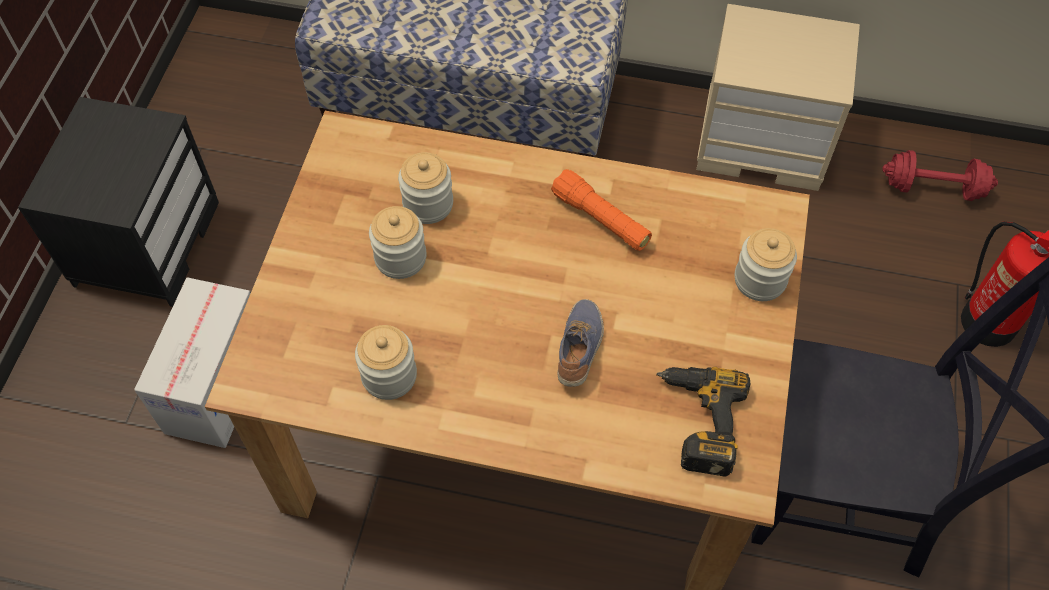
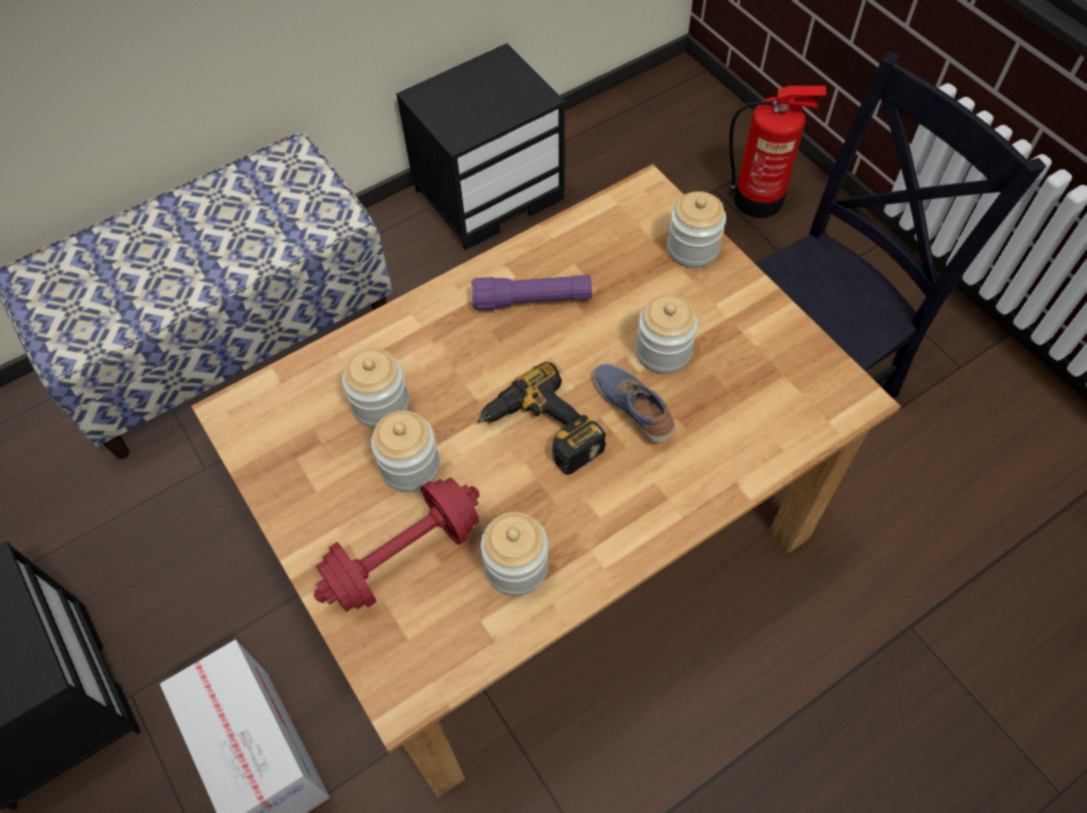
camera: 45 degrees left, 0 degrees up
orange flashlight [551,169,652,251] -> purple flashlight [471,275,592,311]
power drill [657,367,750,477] -> power drill moved to [477,362,606,475]
beige nightstand [696,4,860,191] -> black nightstand [396,43,566,250]
red dumbbell [882,150,998,201] -> red dumbbell moved to [314,478,479,612]
none -> jar [636,294,698,374]

